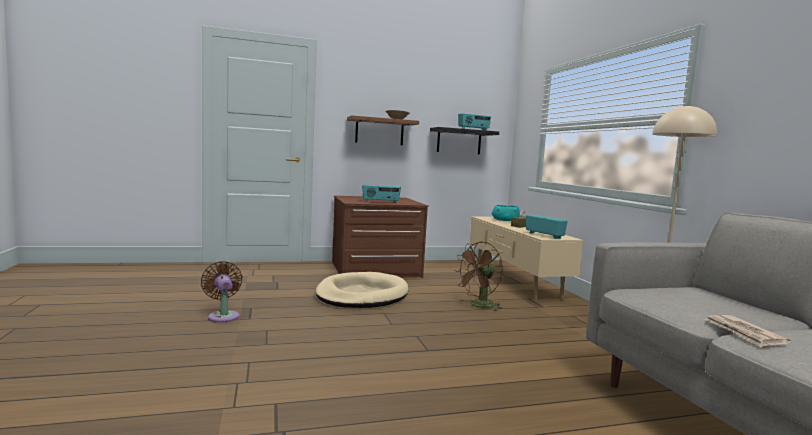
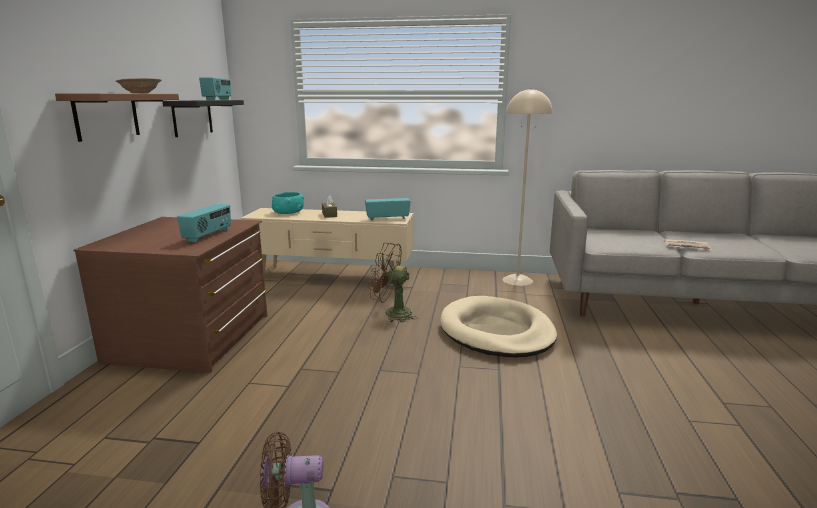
camera: 65 degrees left, 10 degrees up
beige dog bed [315,272,409,308] -> beige dog bed moved to [440,296,557,357]
brown fan [454,241,503,311] -> brown fan turned 120 degrees clockwise [368,243,418,322]

